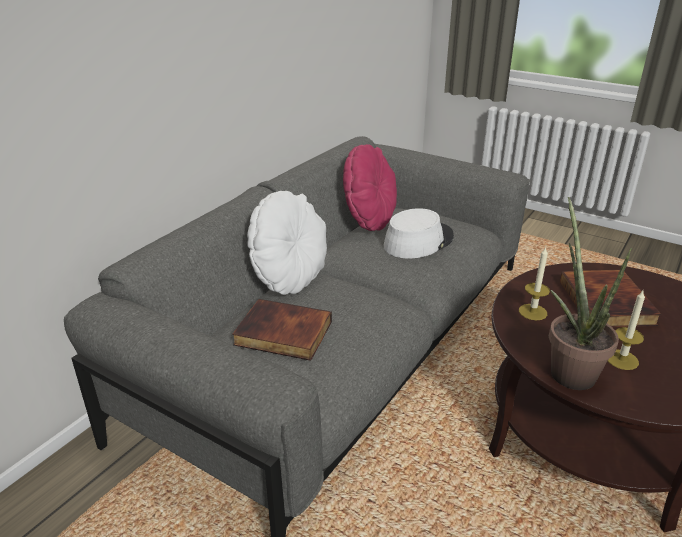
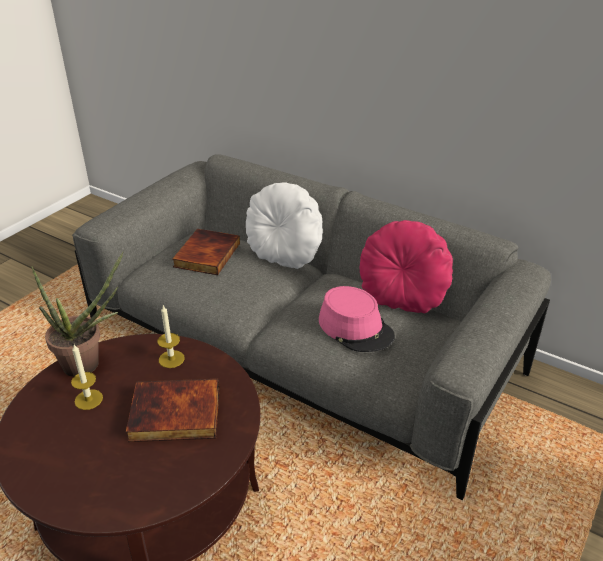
camera: 90 degrees right, 5 degrees up
white hat [384,208,454,258] -> pink hat [319,286,395,352]

